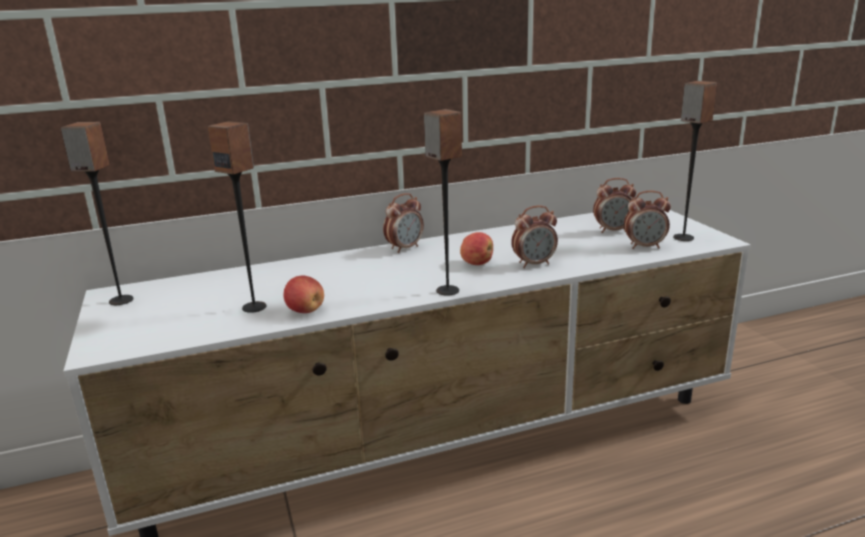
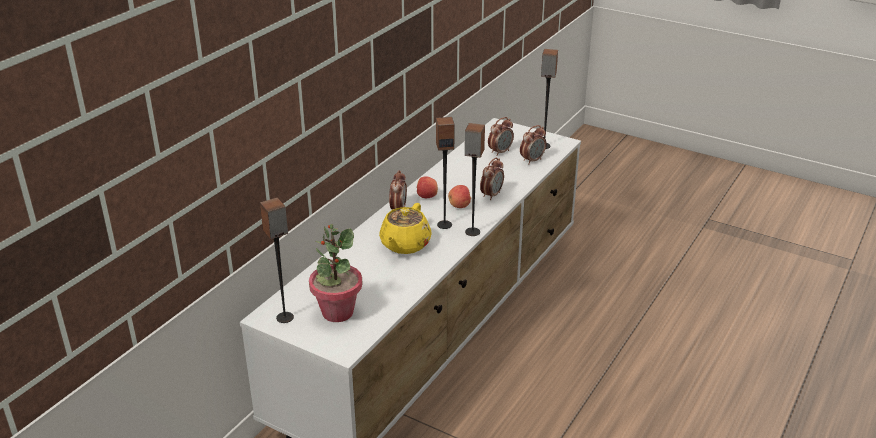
camera: 40 degrees left, 10 degrees up
speaker [208,121,267,313] -> speaker moved to [436,117,455,229]
apple [284,275,324,313] -> apple moved to [416,176,438,198]
none -> potted plant [309,224,363,322]
none -> yellow teapot [379,203,432,254]

